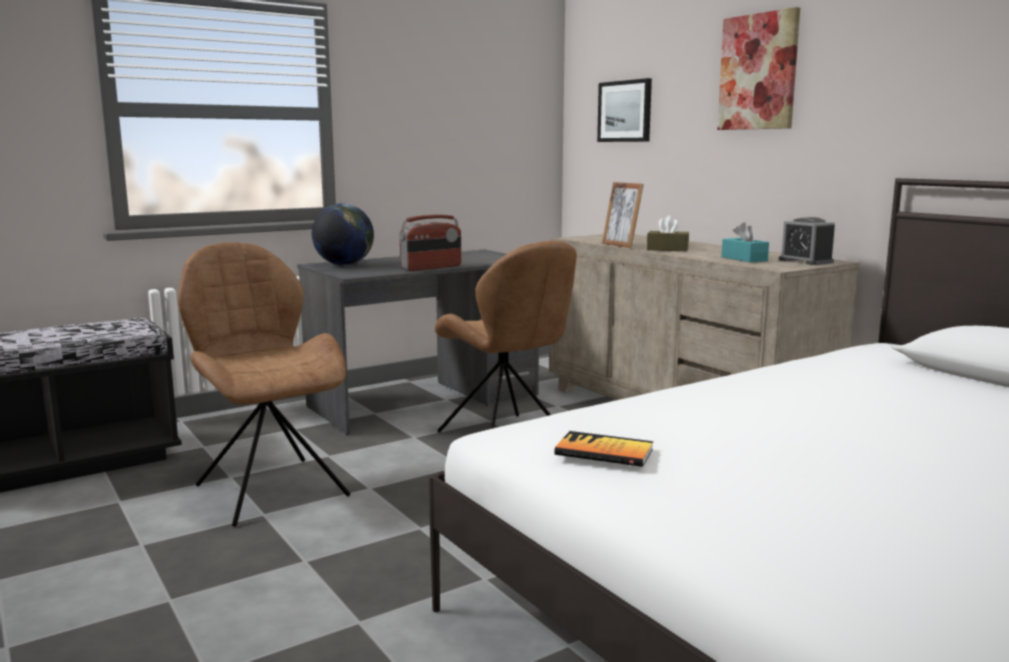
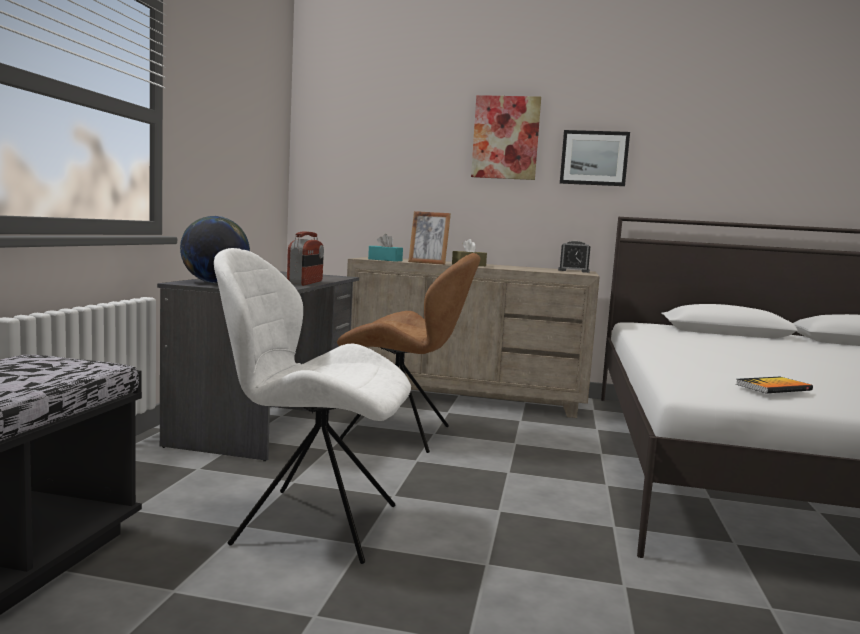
camera: 45 degrees left, 5 degrees down
brown chair [178,242,350,527] -> white chair [214,248,411,564]
picture [597,78,652,142] -> picture moved to [560,130,630,186]
turquoise tissue box [721,222,769,262] -> turquoise tissue box moved to [368,234,403,262]

